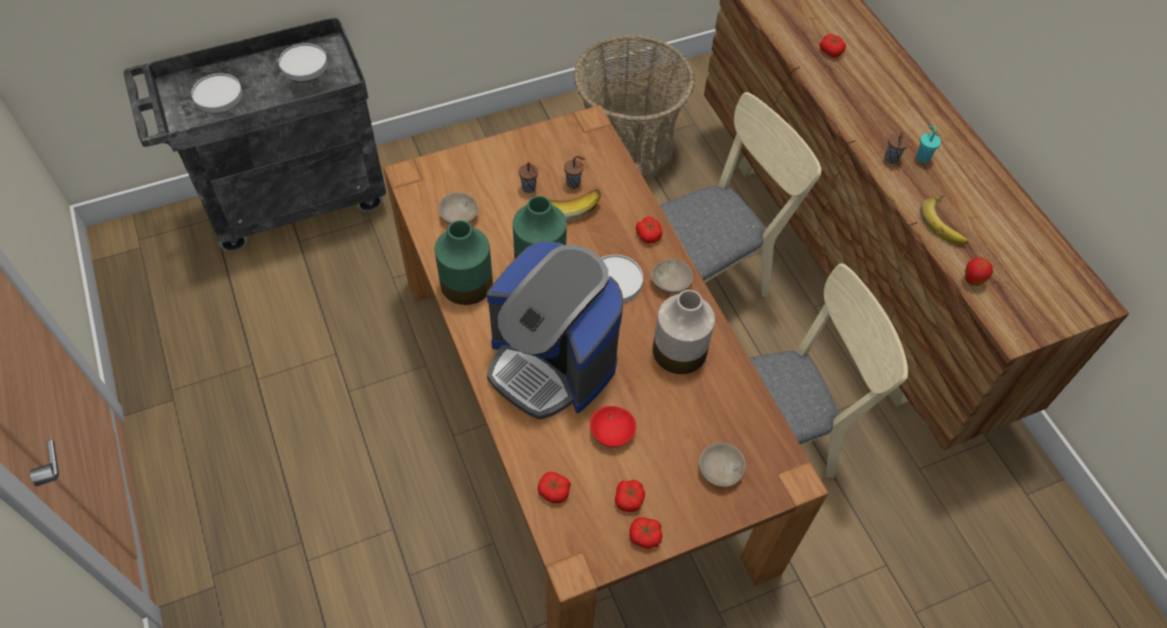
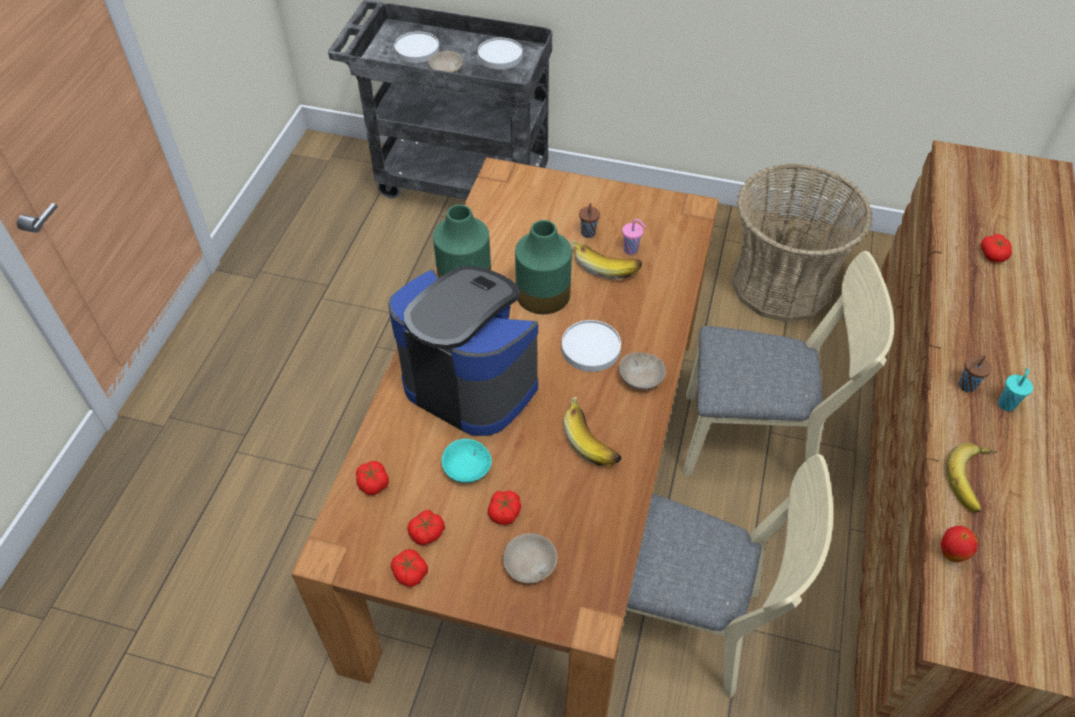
camera: 40 degrees right, 5 degrees down
beige bowl [438,192,479,224] -> beige bowl moved to [429,51,463,73]
coffee machine [487,241,624,420] -> coffee machine turned 135 degrees clockwise [388,266,538,436]
brown cup [564,156,585,189] -> pink cup [622,219,646,255]
red bowl [590,406,636,447] -> turquoise bowl [442,439,492,483]
tomato [636,217,662,243] -> tomato moved to [488,490,521,525]
beige vase [653,290,715,374] -> banana [564,396,622,466]

